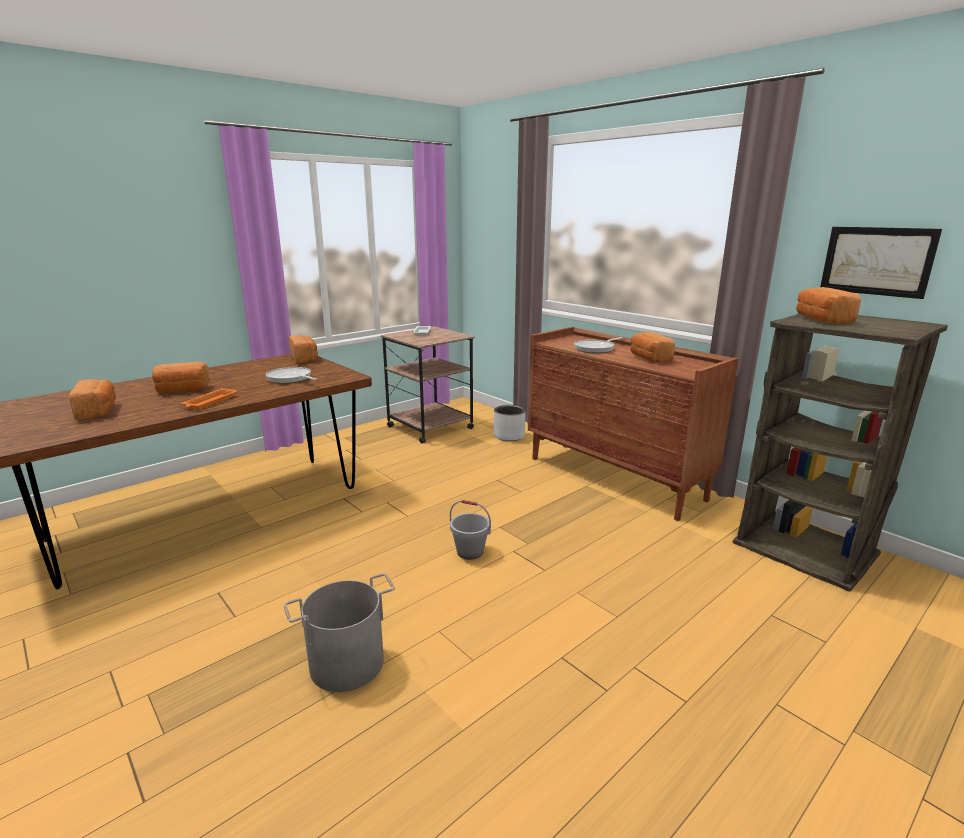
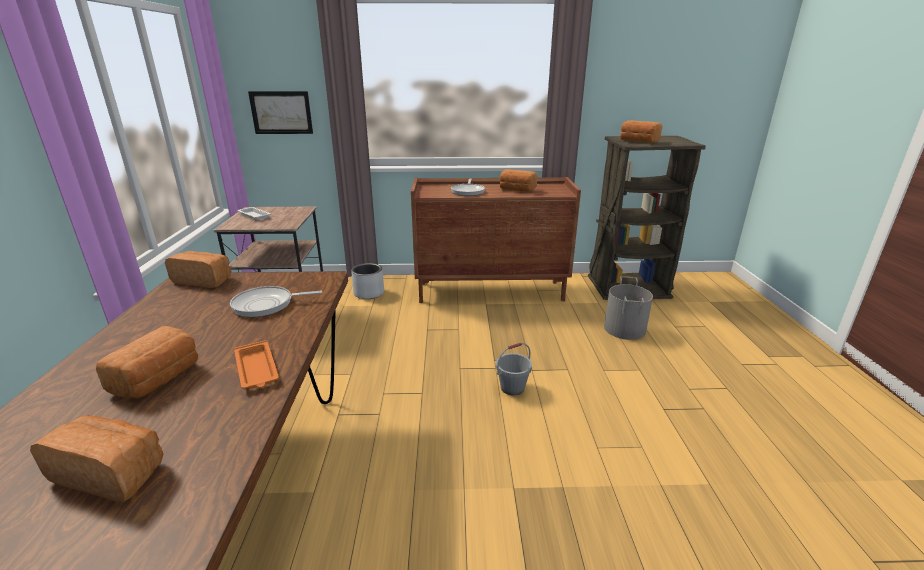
camera: 50 degrees left, 5 degrees up
grey bucket [284,573,395,692] -> grey bucket moved to [604,276,653,340]
picture [820,227,942,299] -> picture moved to [248,91,313,134]

